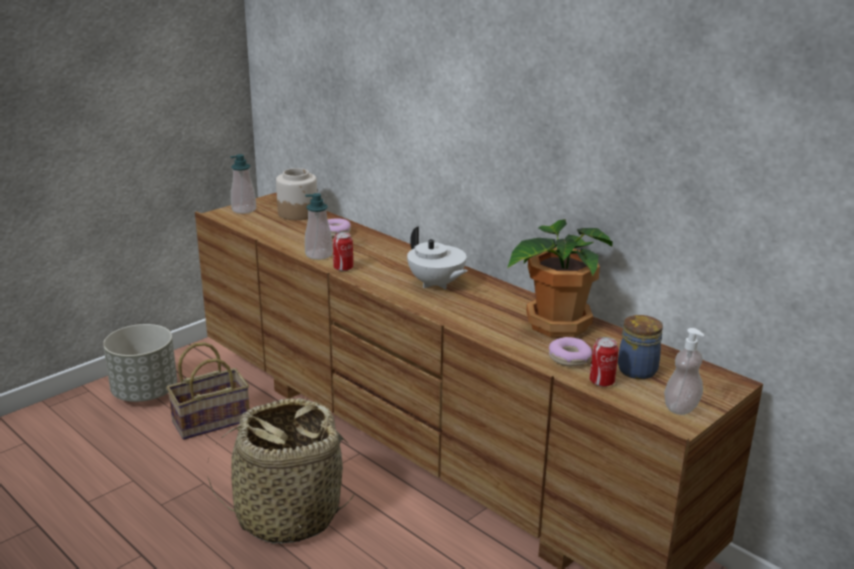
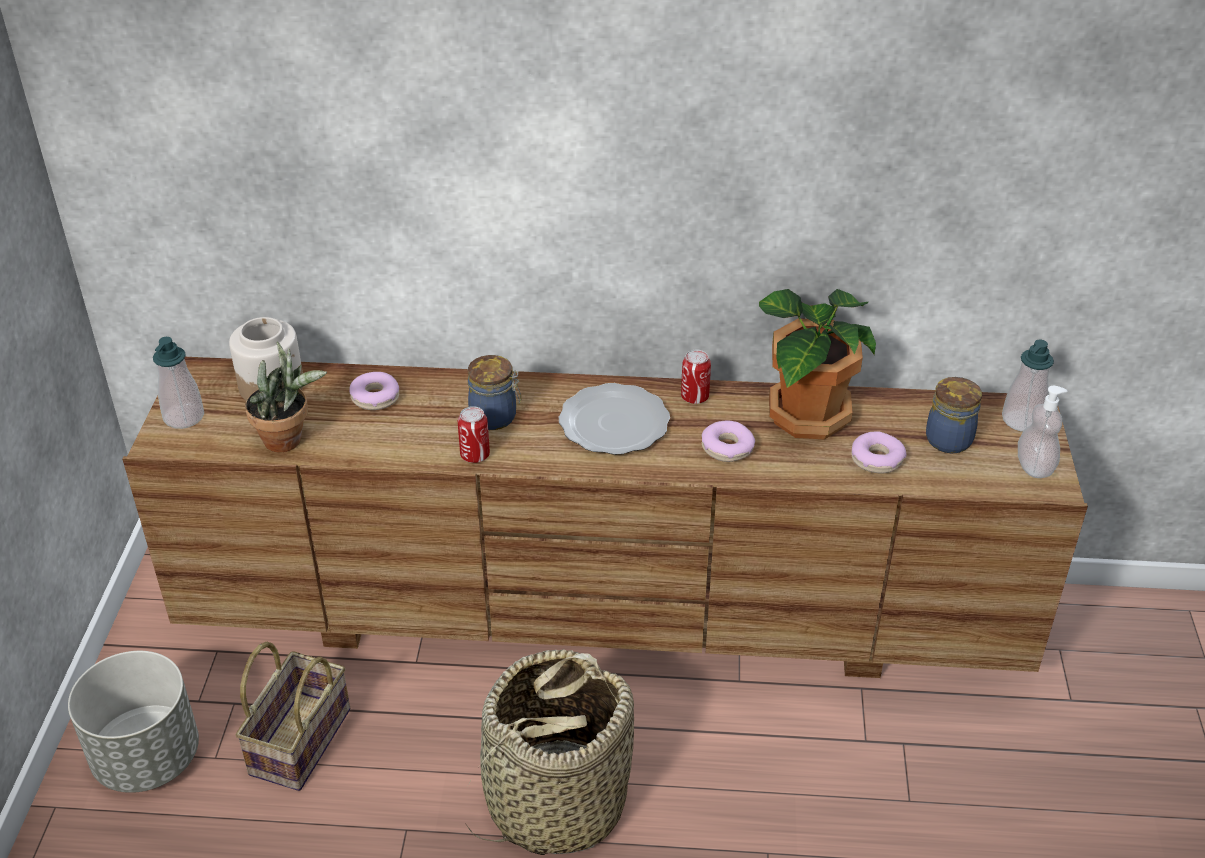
camera: 40 degrees left, 15 degrees up
soap dispenser [305,193,333,260] -> soap dispenser moved to [1002,339,1054,432]
white teapot [407,226,468,290] -> plate [559,383,670,455]
can [590,337,618,387] -> can moved to [681,350,711,404]
none -> potted plant [245,341,327,452]
none -> jar [468,355,521,430]
none -> donut [702,421,755,462]

